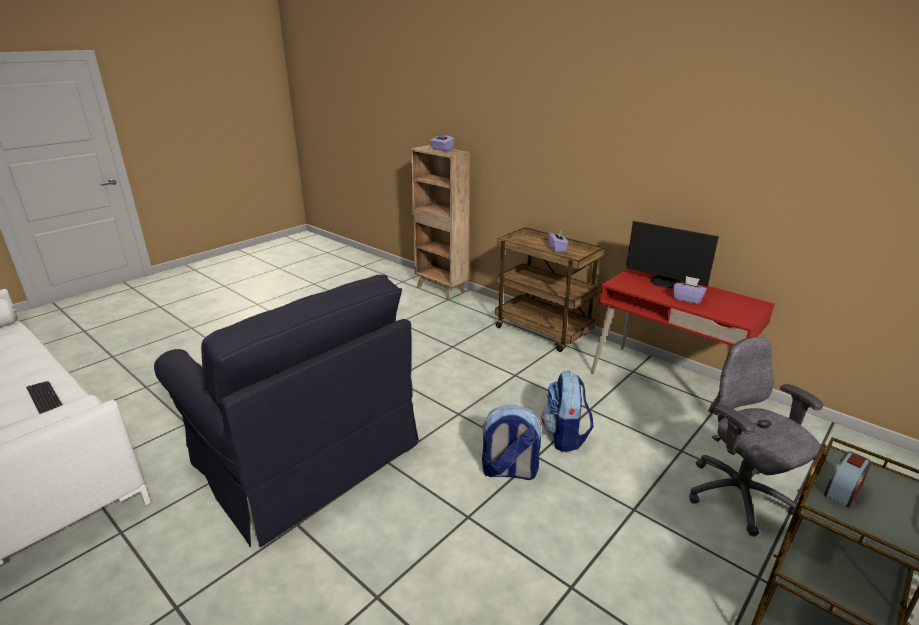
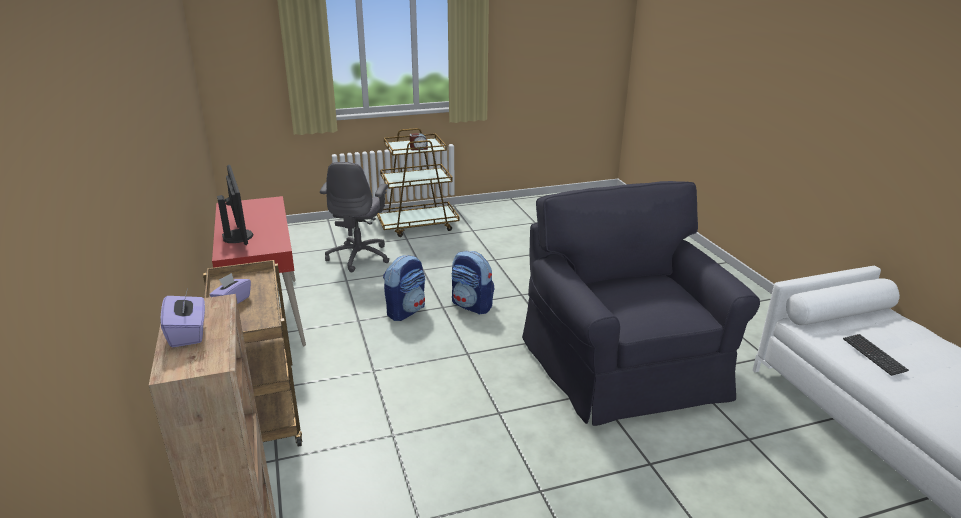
camera: 150 degrees left, 0 degrees up
purple tissue box [673,276,707,304] -> none

